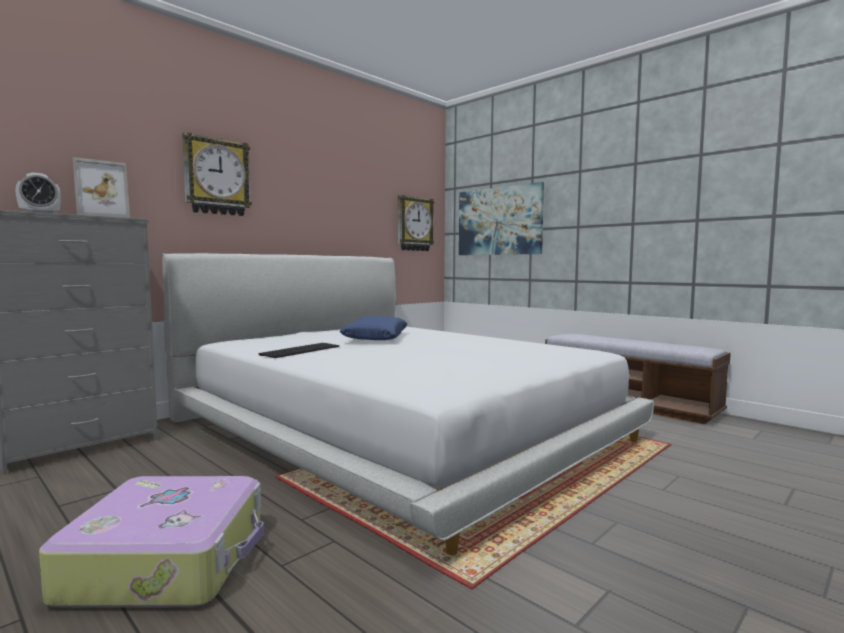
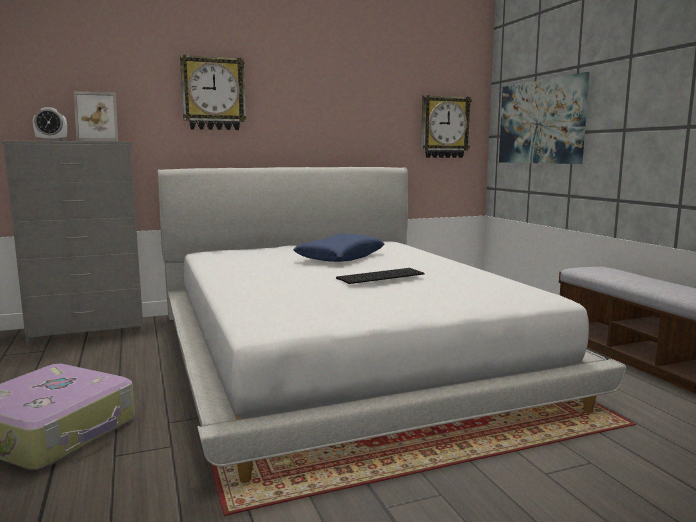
camera: 25 degrees right, 5 degrees up
keyboard [259,343,339,358] -> keyboard moved to [336,268,425,284]

